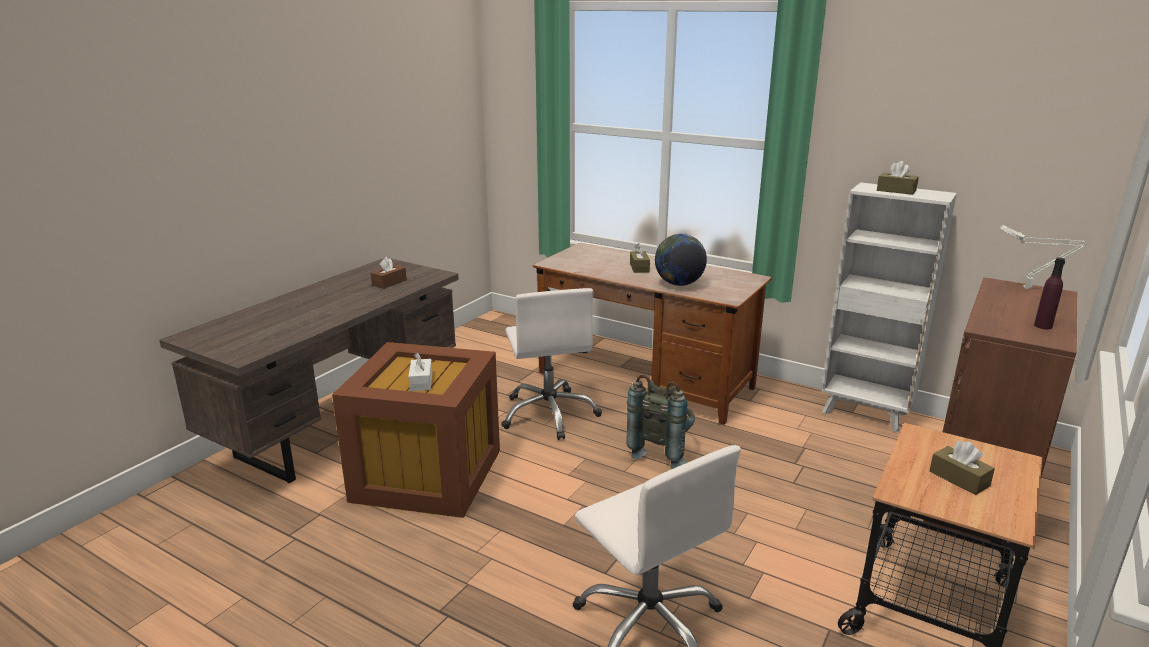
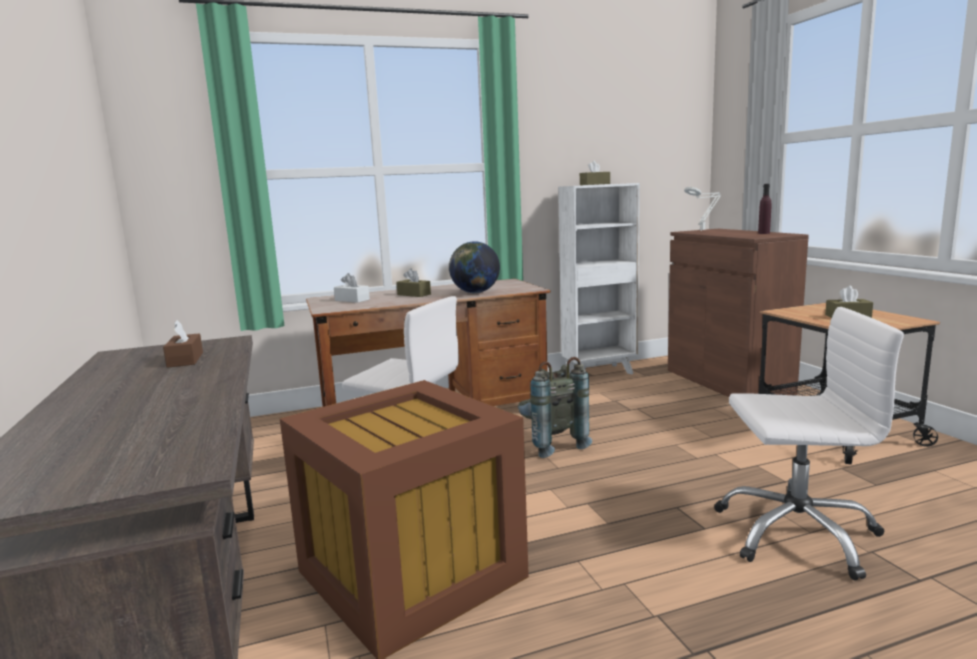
camera: 50 degrees left, 10 degrees down
white tissue box [408,353,432,391] -> white tissue box moved to [334,273,370,303]

